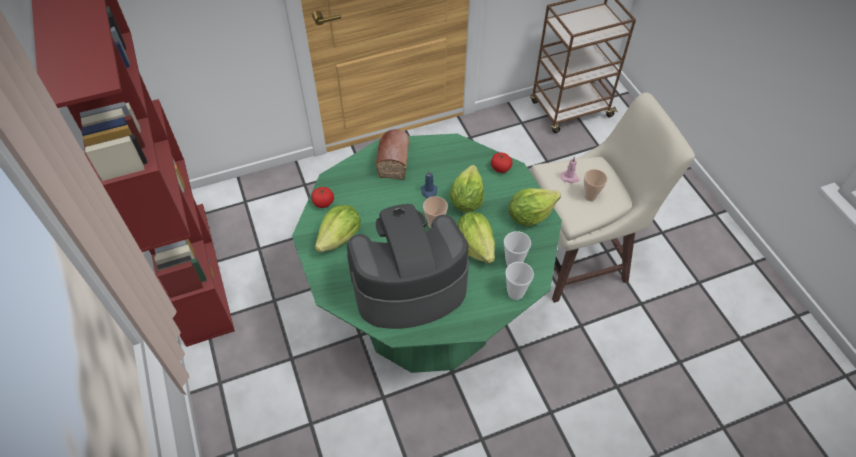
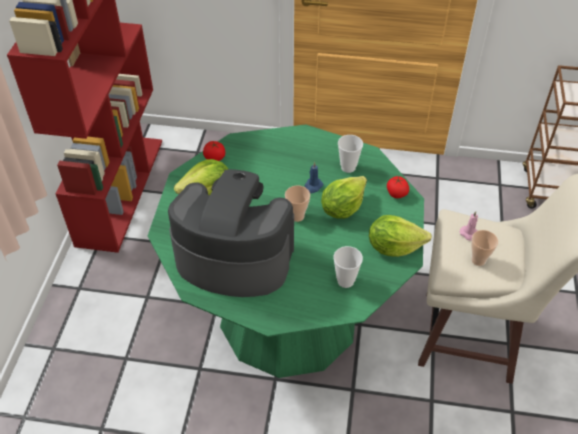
camera: 30 degrees right, 5 degrees down
bread [376,129,409,179] -> none
lettuce [457,212,495,264] -> none
cup [505,262,534,300] -> cup moved to [338,135,363,173]

